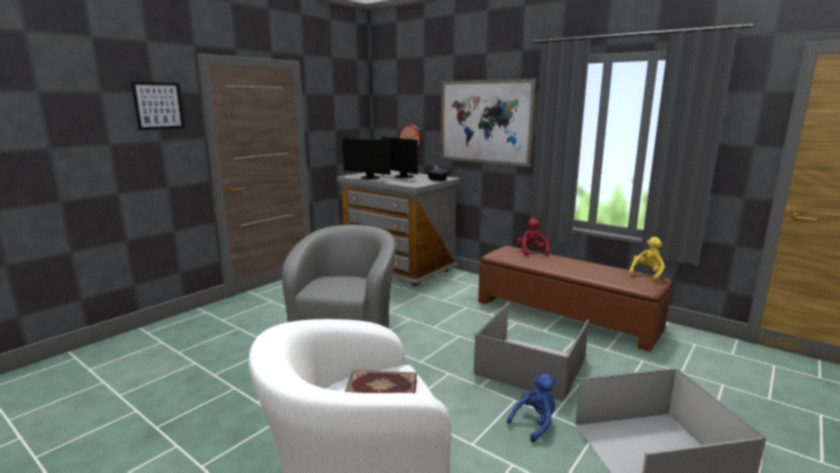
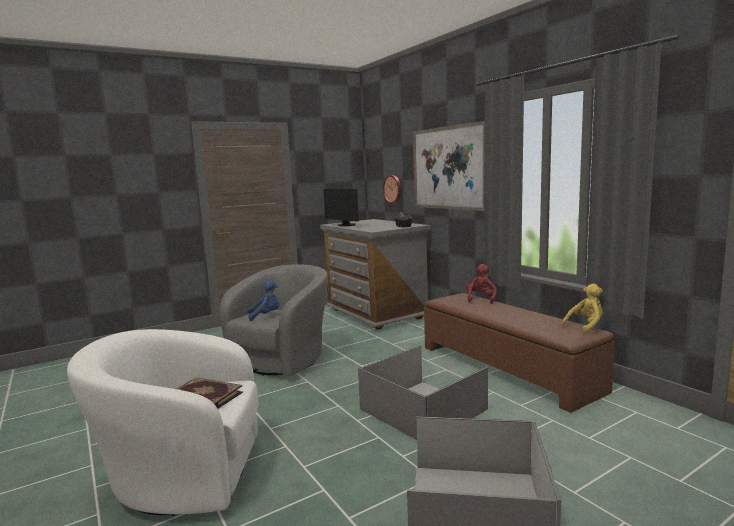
camera: 20 degrees right, 5 degrees down
picture [131,82,185,130] -> none
monitor [381,136,418,178] -> none
blue plush toy [507,374,556,442] -> blue plush toy moved to [247,280,280,321]

